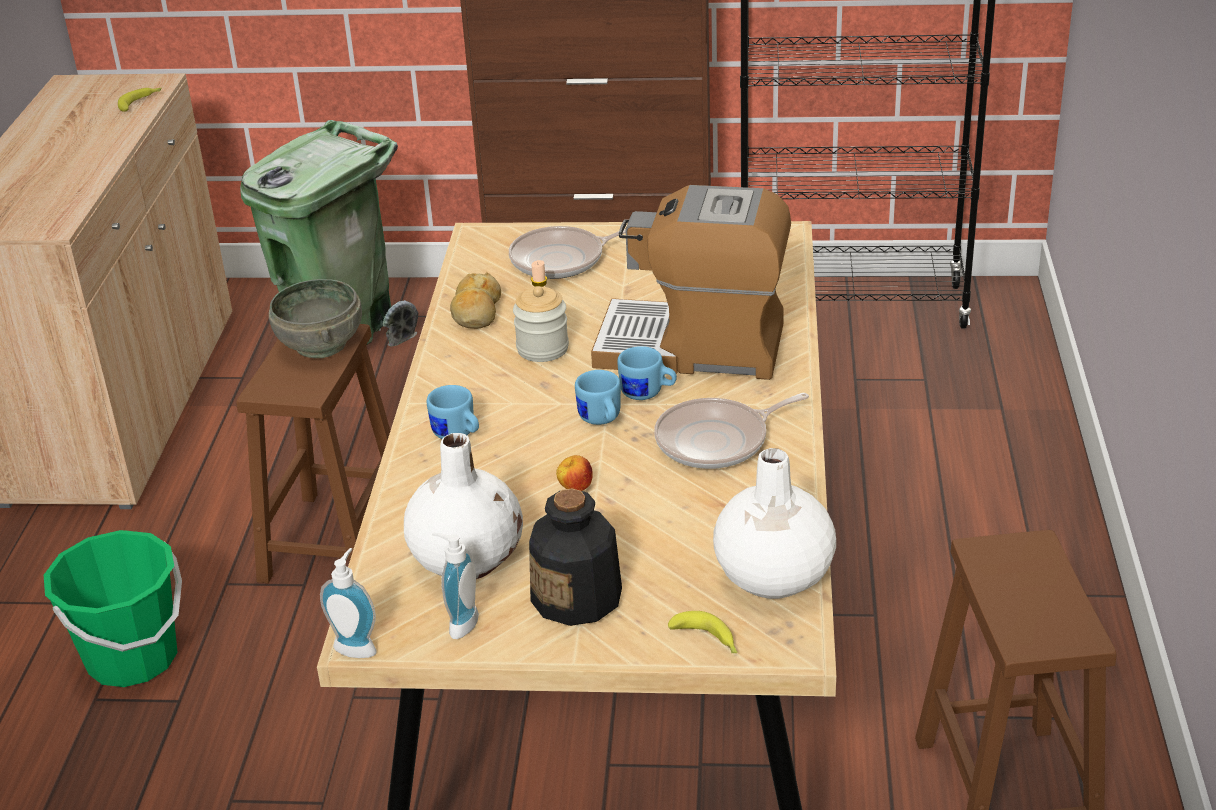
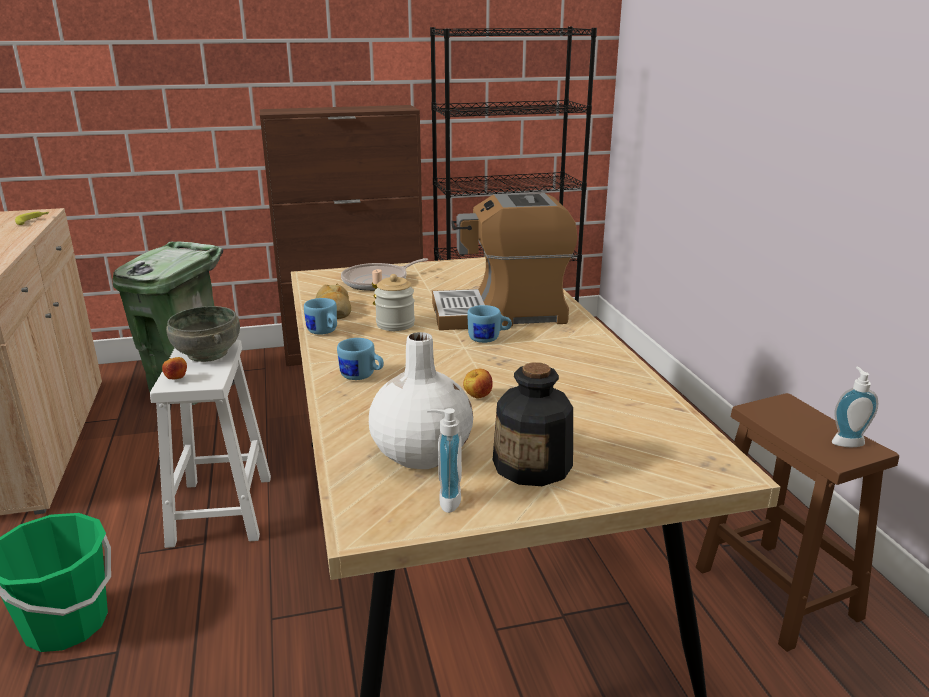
camera: 20 degrees left, 10 degrees down
brown stool [236,324,390,583] -> white stool [150,340,271,548]
soap dispenser [320,548,377,658] -> soap dispenser moved to [832,367,879,448]
blue mug [575,370,621,425] -> blue mug moved to [304,298,337,335]
frying pan [654,393,809,469] -> none
banana [668,611,738,654] -> none
white vase [713,448,836,599] -> none
none -> apple [162,357,187,379]

